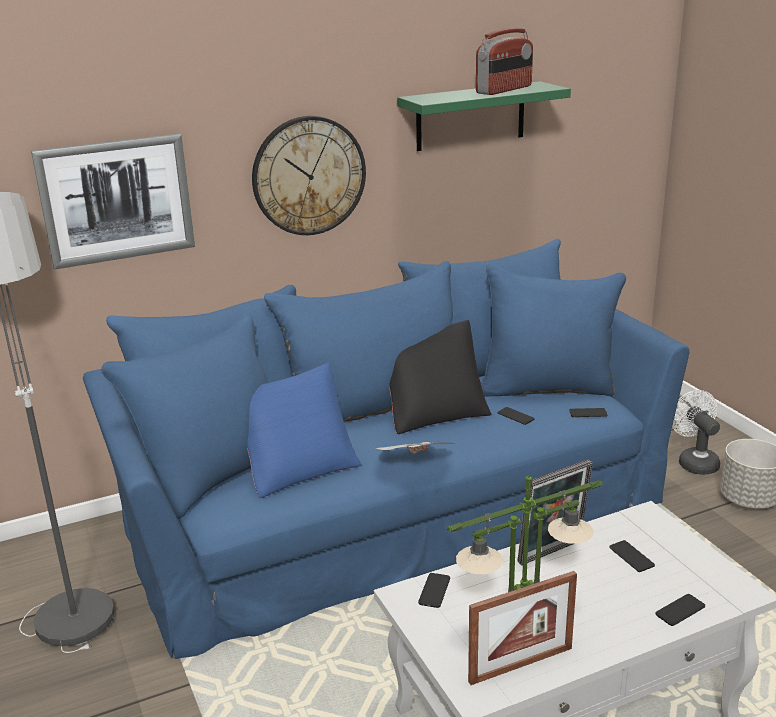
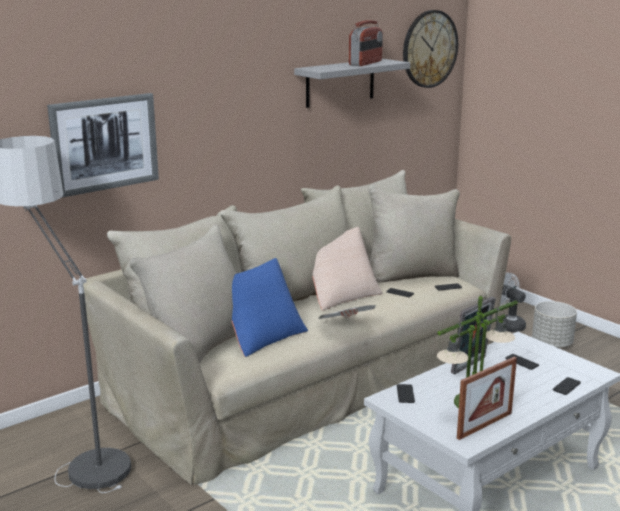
camera: 15 degrees left, 5 degrees down
blue sofa [83,239,690,659] -> beige sofa [83,170,511,485]
wall clock [252,116,366,235] -> wall clock moved to [403,10,458,88]
black pillow [389,320,491,434] -> beige pillow [313,227,383,310]
green shelf [397,81,571,151] -> grey shelf [294,59,410,108]

